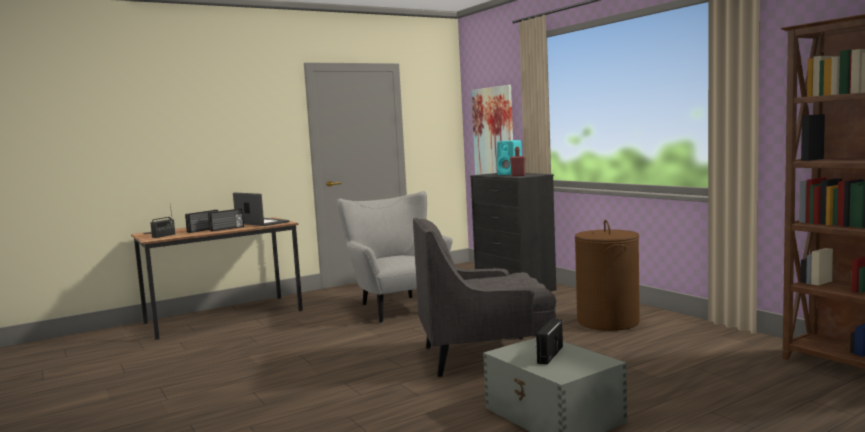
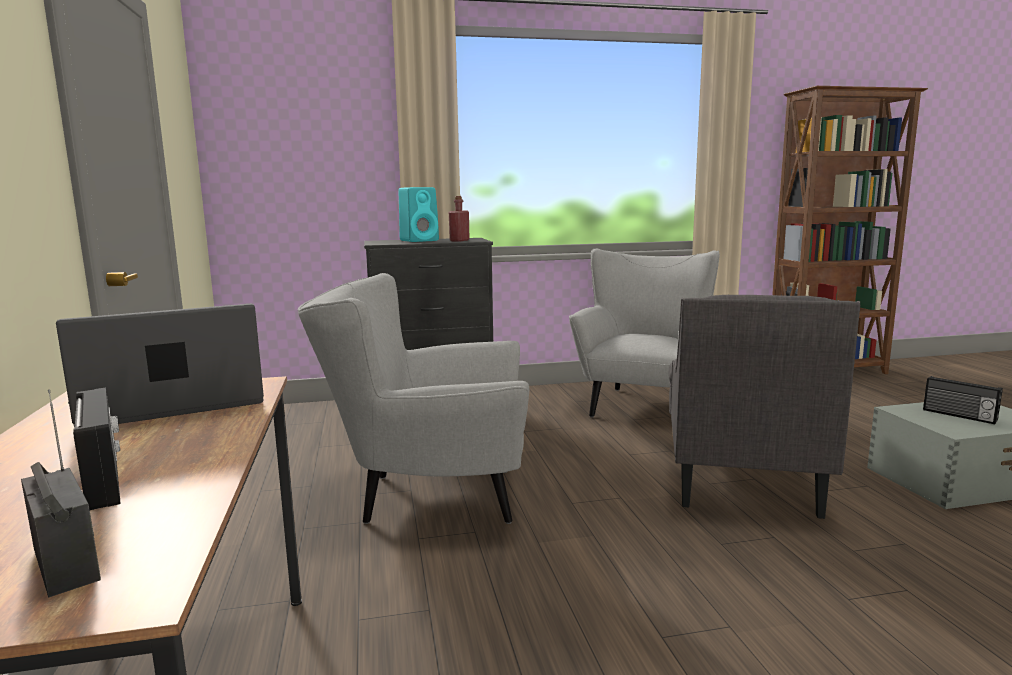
camera: 70 degrees left, 5 degrees up
radio [208,209,244,232] -> none
picture [471,85,513,175] -> none
brown laundry basket [575,220,640,331] -> grey armchair [569,248,720,417]

